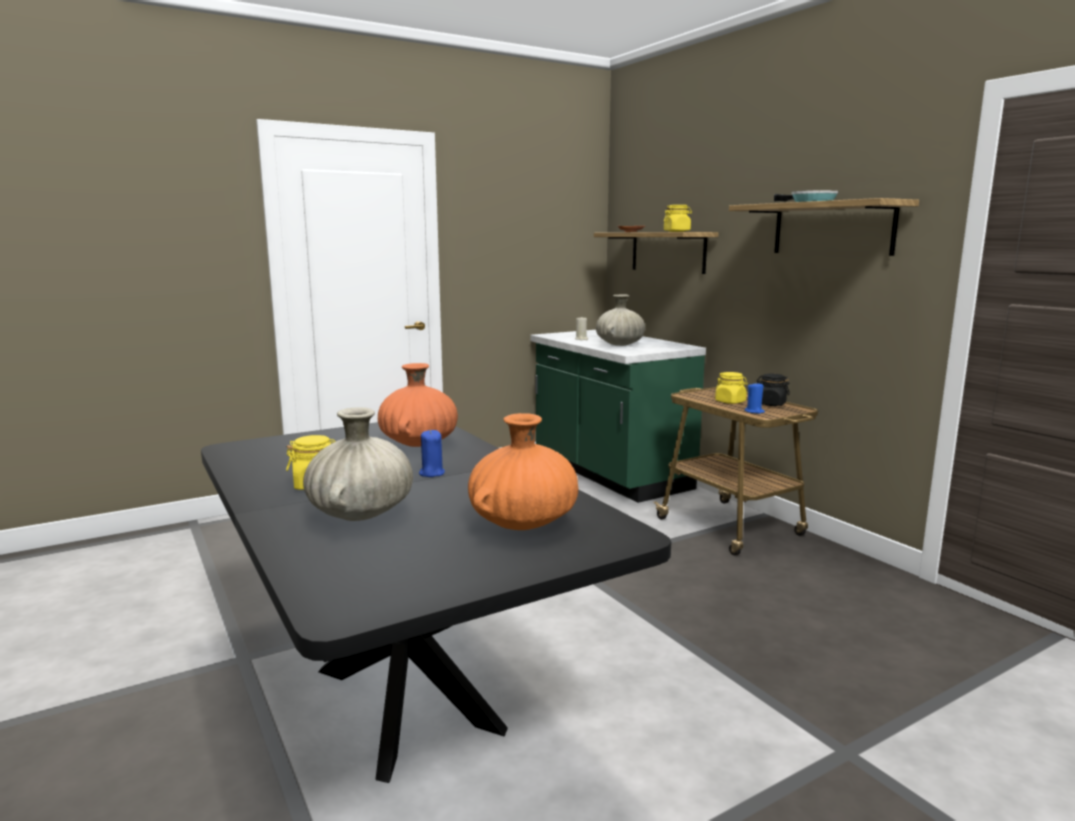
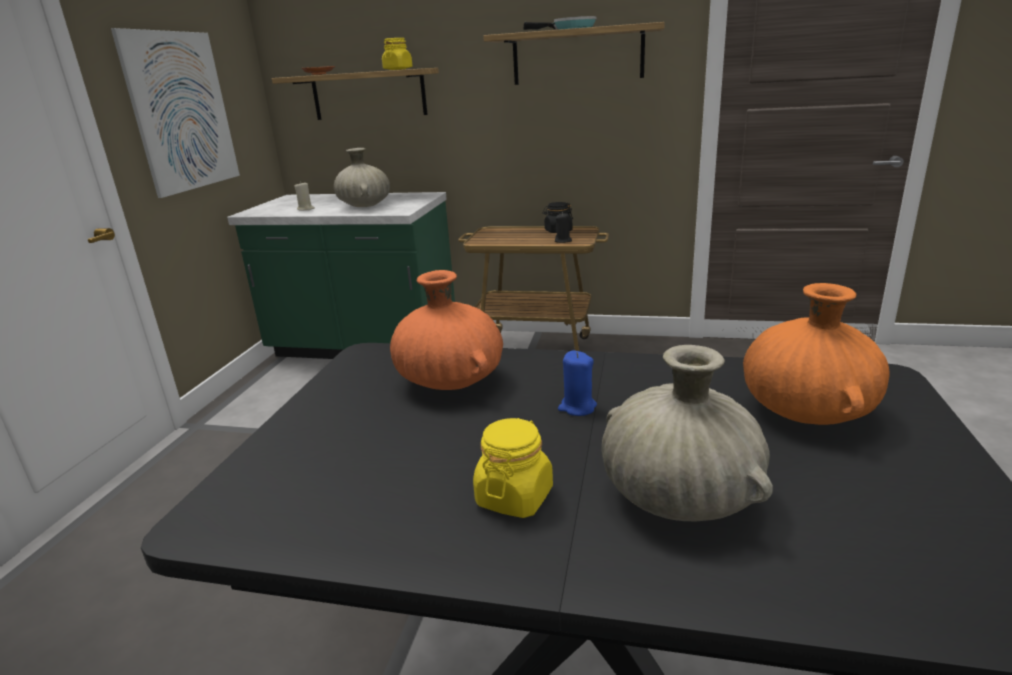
camera: 45 degrees left, 10 degrees up
yellow jar [715,372,748,404] -> none
blue candle [744,382,765,414] -> black candle [555,212,572,243]
none -> picture [111,28,240,198]

